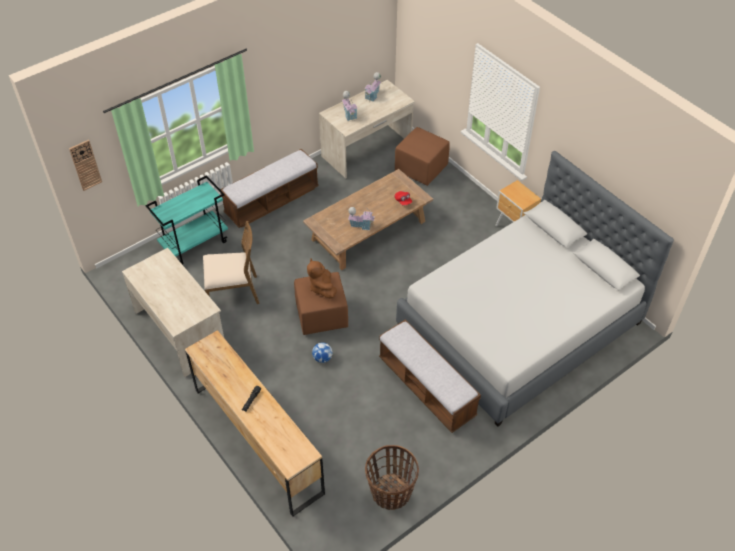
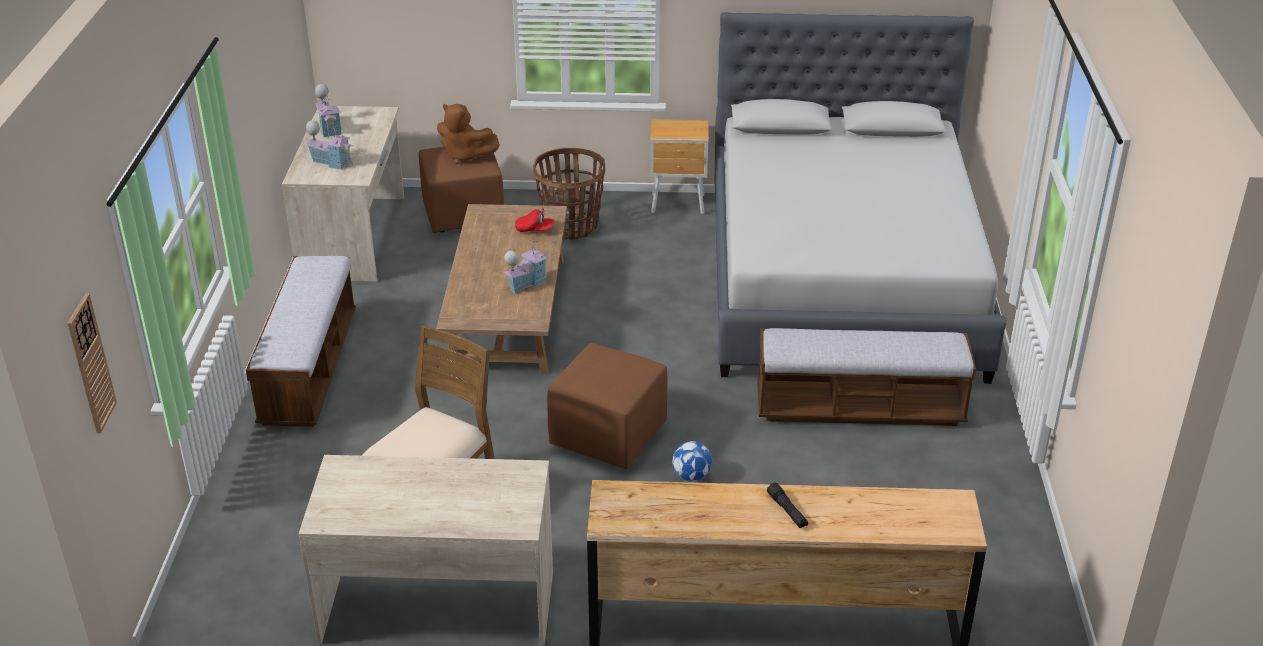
camera: 50 degrees left, 15 degrees down
turquoise cart [146,175,228,265] -> none
brown plush toy [307,258,337,299] -> brown plush toy moved to [437,104,500,164]
basket [365,445,419,510] -> basket moved to [533,148,605,241]

